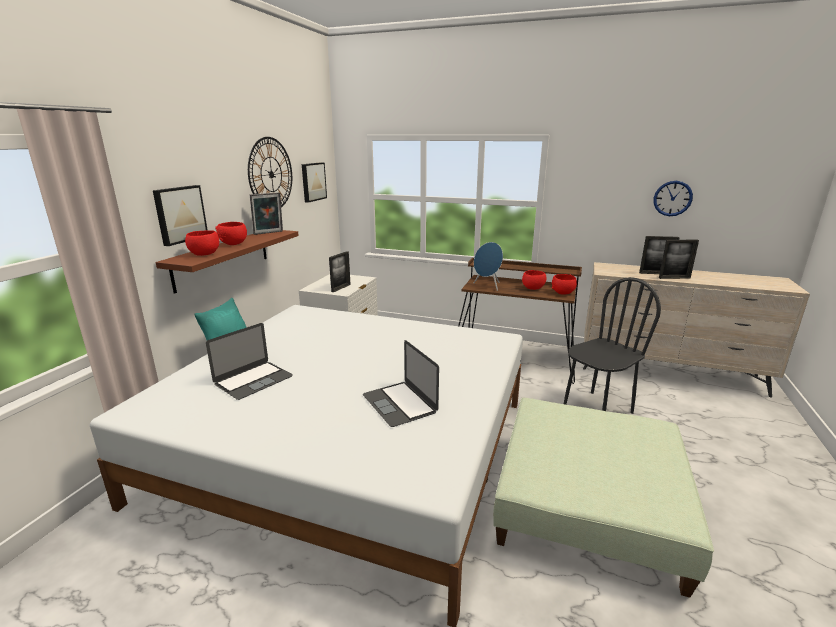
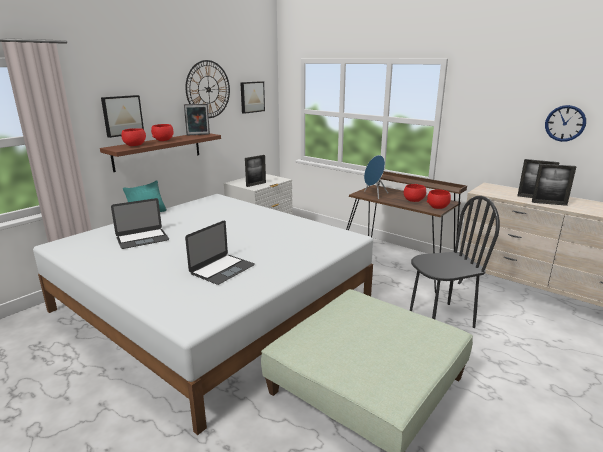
camera: 20 degrees right, 0 degrees up
laptop [363,340,439,427] -> laptop turned 135 degrees counterclockwise [185,220,255,285]

